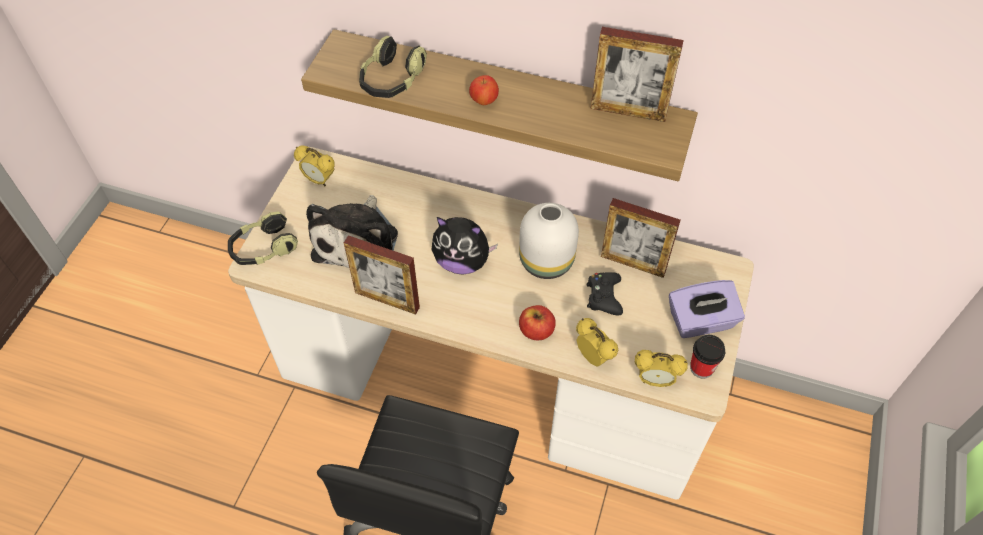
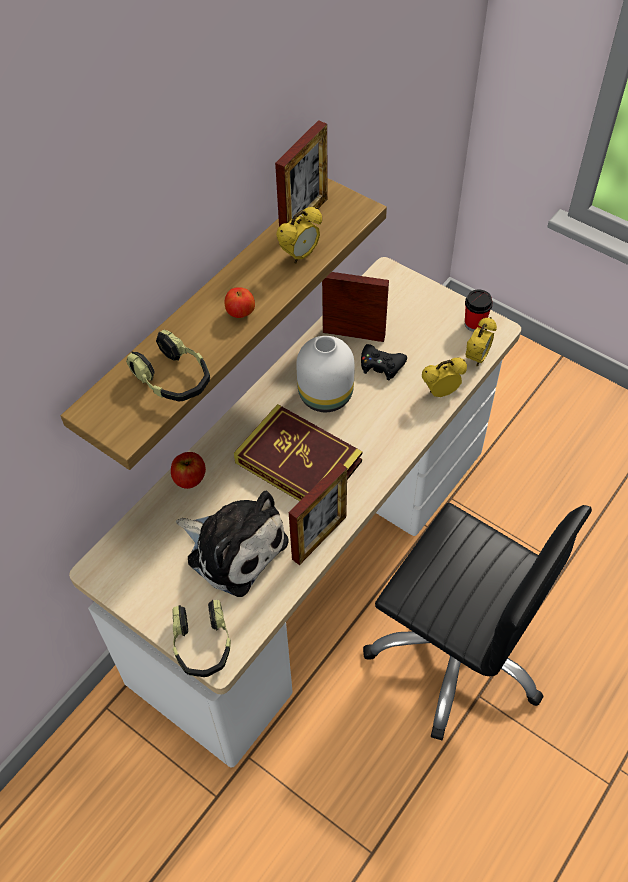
camera: 70 degrees left, 0 degrees up
alarm clock [294,146,334,187] -> alarm clock moved to [276,207,322,264]
plush toy [431,217,498,275] -> book [234,404,363,501]
apple [519,305,556,340] -> apple moved to [171,452,206,489]
picture frame [601,198,680,278] -> picture frame turned 120 degrees counterclockwise [322,272,389,342]
purple tissue box [669,280,745,338] -> none

